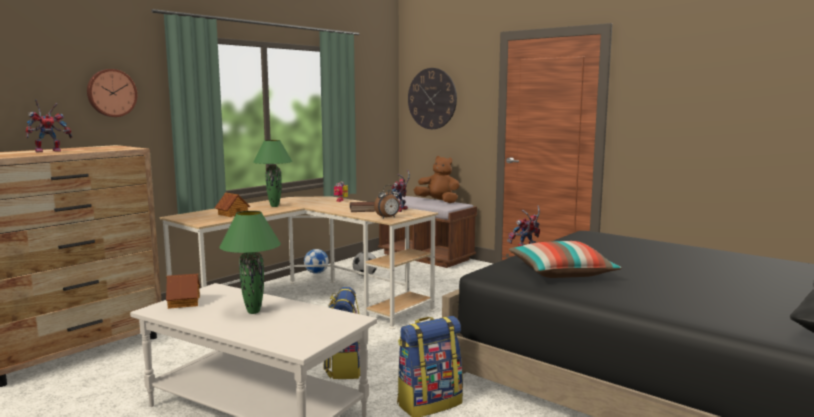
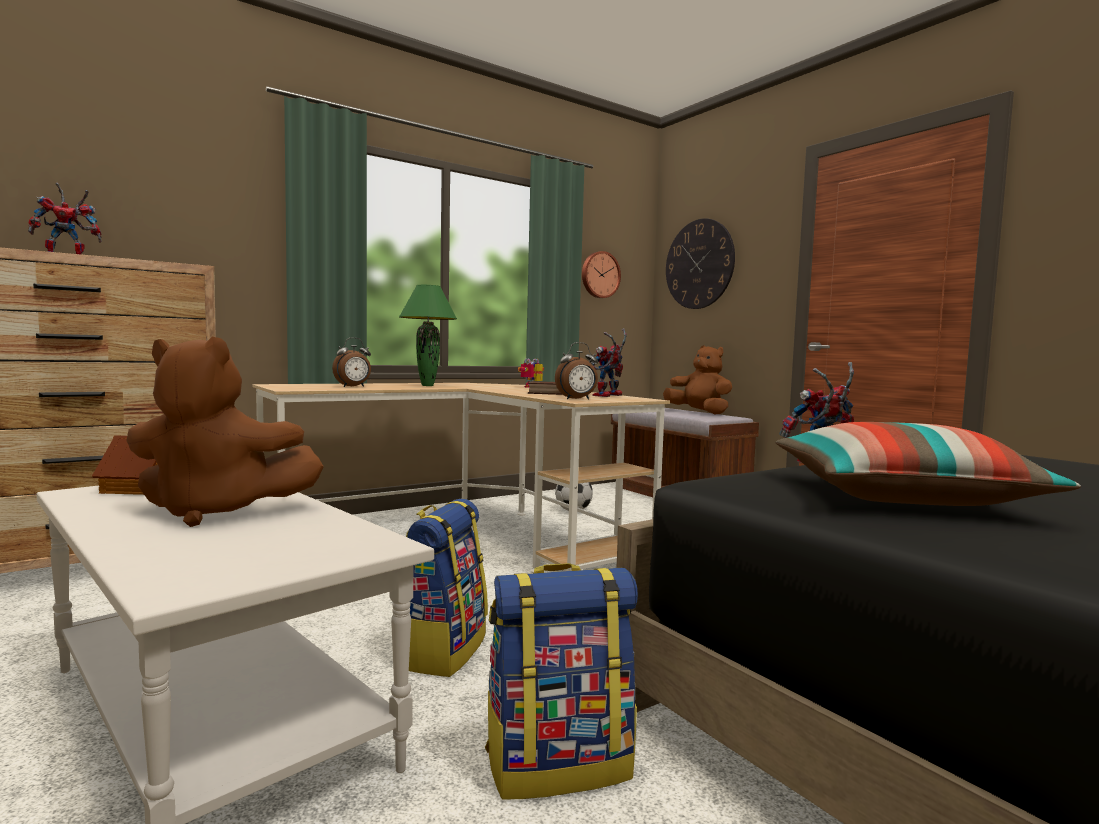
camera: 15 degrees right, 5 degrees down
wall clock [87,69,137,117] -> wall clock moved to [582,251,621,298]
toy house [215,192,250,217] -> alarm clock [332,337,371,387]
green table lamp [219,211,281,314] -> brown plush toy [126,337,324,527]
football [304,249,329,274] -> none

